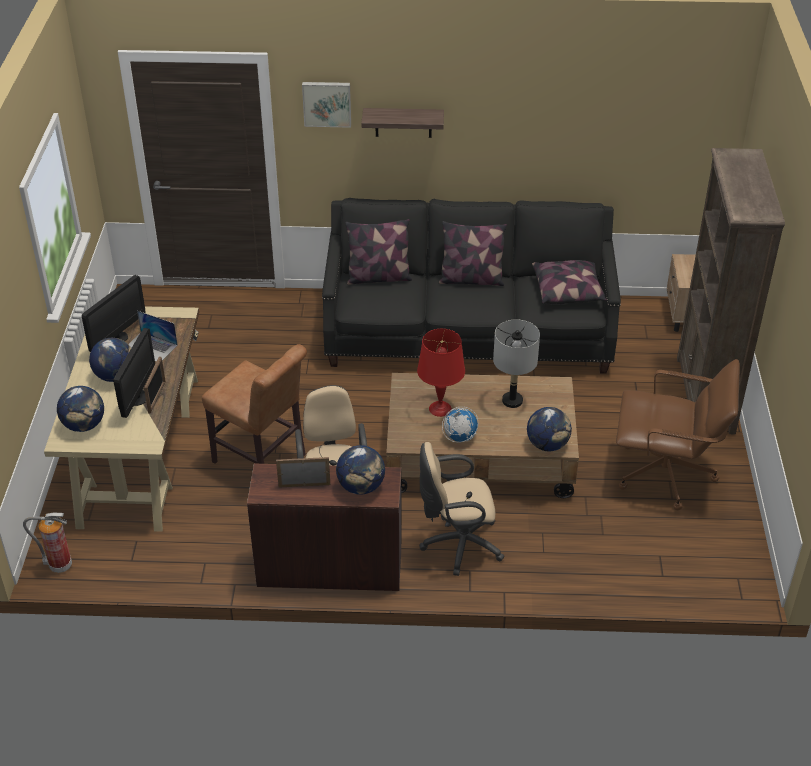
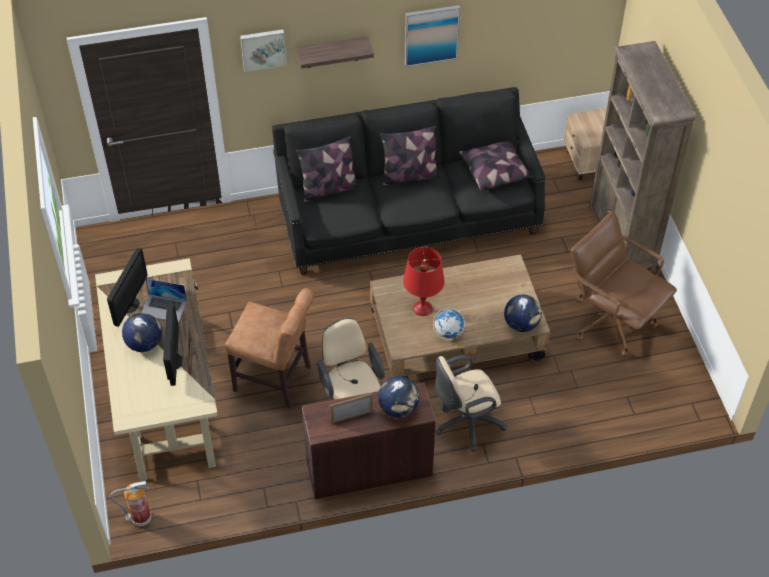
camera: 15 degrees left, 10 degrees up
globe [57,386,104,432] -> none
grey table lamp [493,319,540,408] -> none
brown office chair [616,359,740,510] -> brown office chair turned 135 degrees counterclockwise [571,211,677,357]
none -> picture [405,5,460,67]

